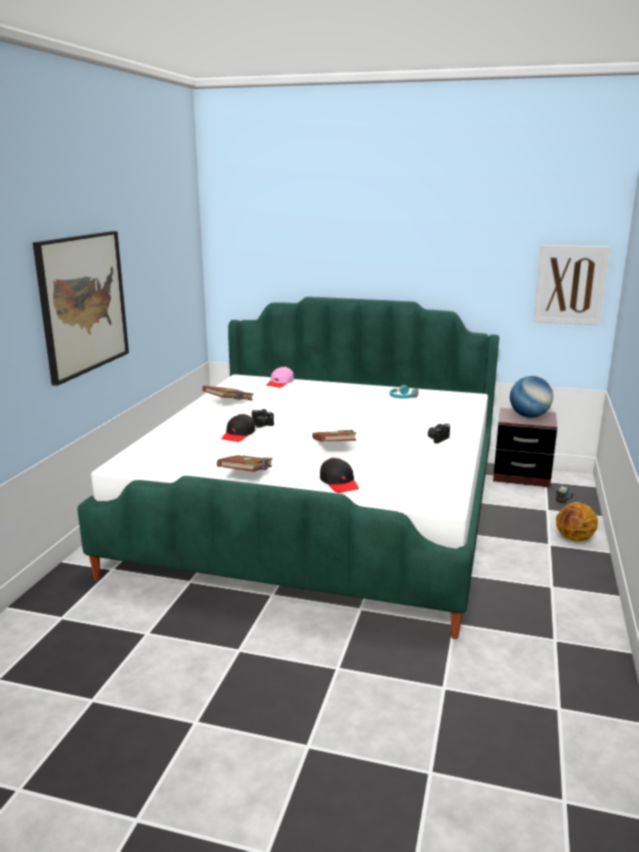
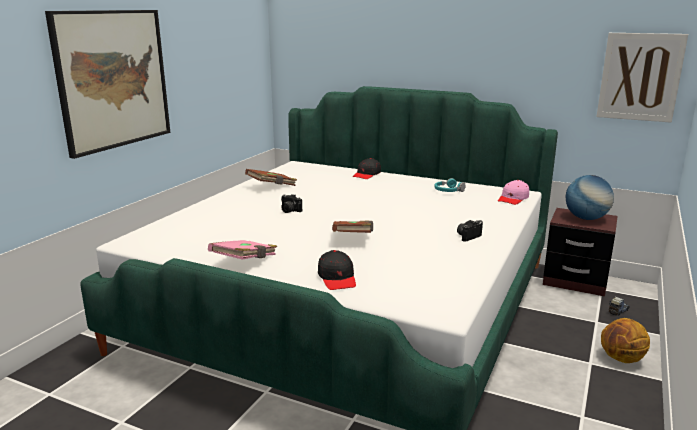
camera: 10 degrees right, 0 degrees up
brown book [217,455,273,472] -> pink book [208,240,277,260]
black cap [221,414,255,442] -> black cap moved to [353,158,381,179]
pink cap [266,366,294,388] -> pink cap moved to [498,180,529,205]

